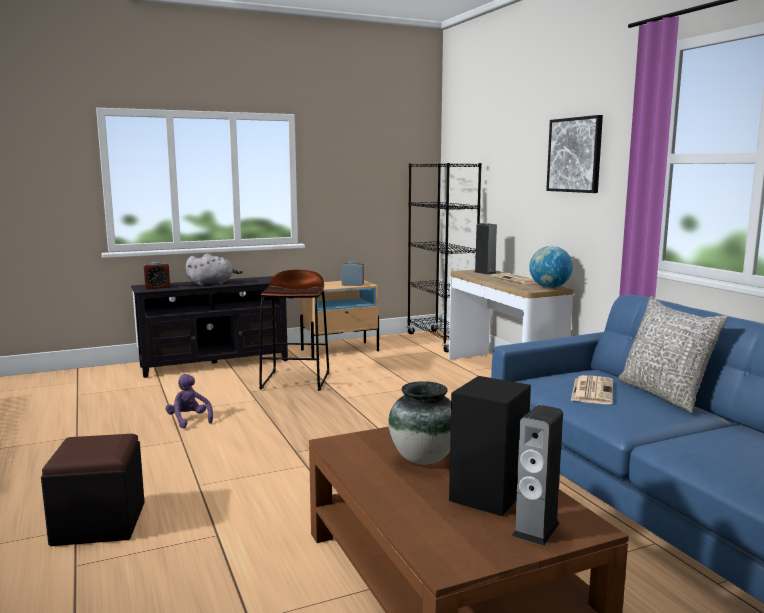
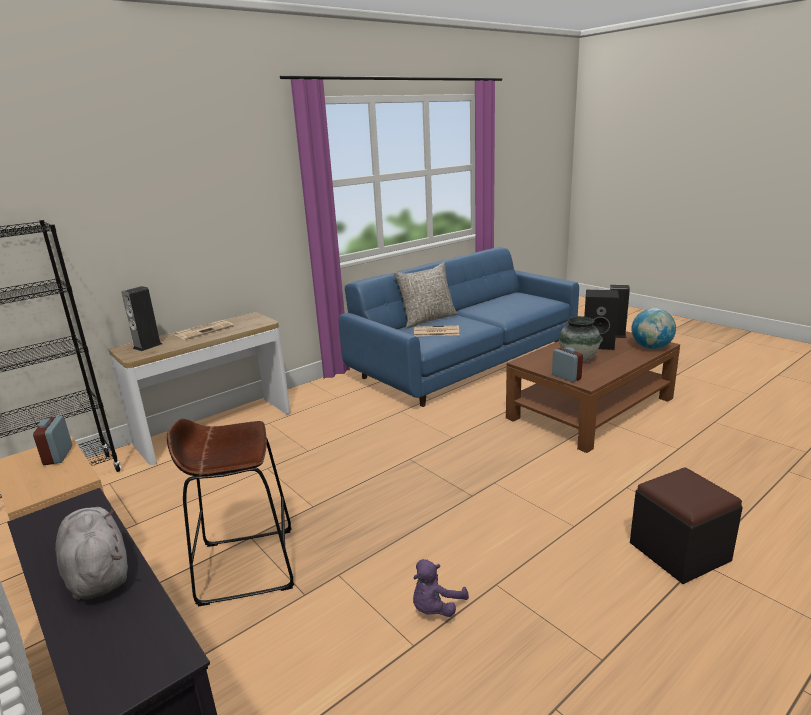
camera: 105 degrees left, 10 degrees up
alarm clock [144,262,170,289] -> alarm clock moved to [552,347,583,382]
globe [529,246,573,288] -> globe moved to [631,308,676,349]
picture [546,115,603,193] -> none

